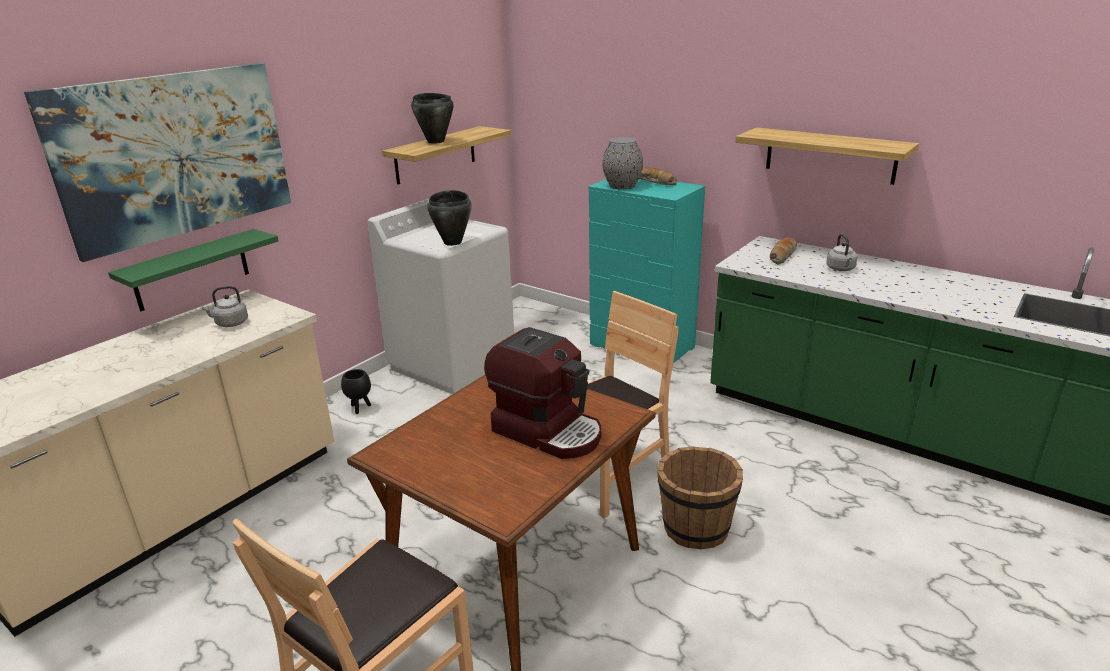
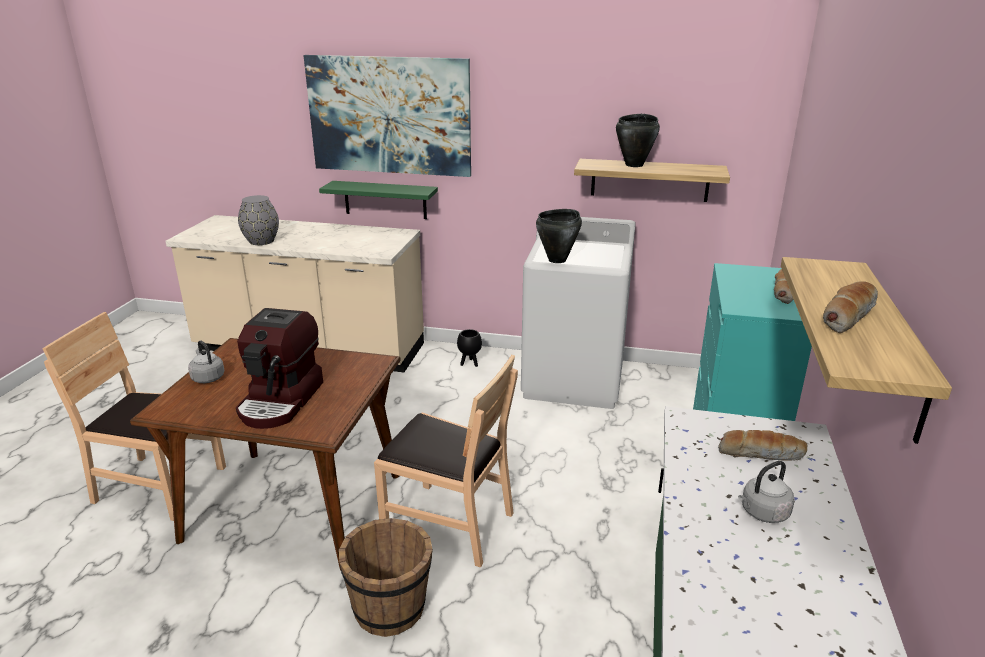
camera: 65 degrees right, 0 degrees up
grey kettle [201,286,248,327] -> grey kettle moved to [188,341,224,383]
grey vase [602,137,643,189] -> grey vase moved to [238,195,279,245]
none -> bread [823,281,878,333]

